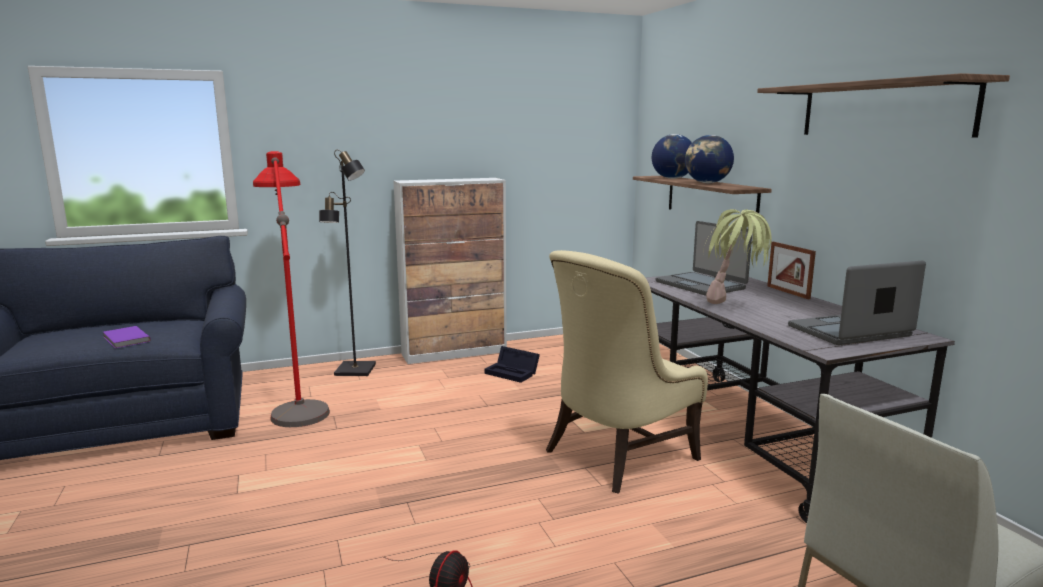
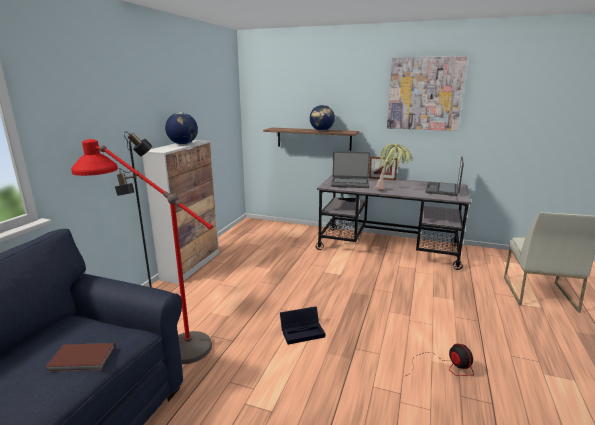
camera: 50 degrees left, 5 degrees up
purple book [103,326,151,348] -> brown book [46,343,115,372]
black storage box [485,346,540,383] -> black storage box moved to [280,306,325,345]
beige chair [546,250,708,494] -> none
globe [652,134,692,179] -> globe moved to [165,112,198,144]
shelf [757,73,1010,138] -> picture [387,56,467,131]

